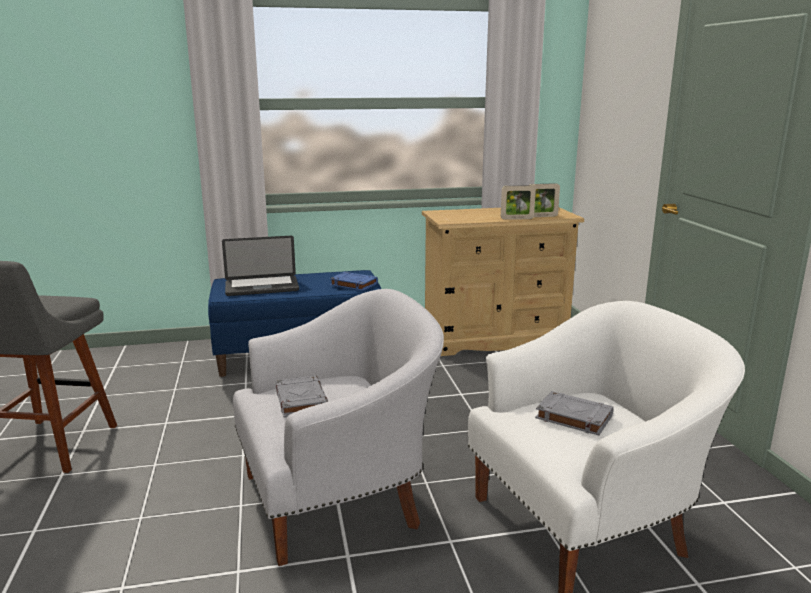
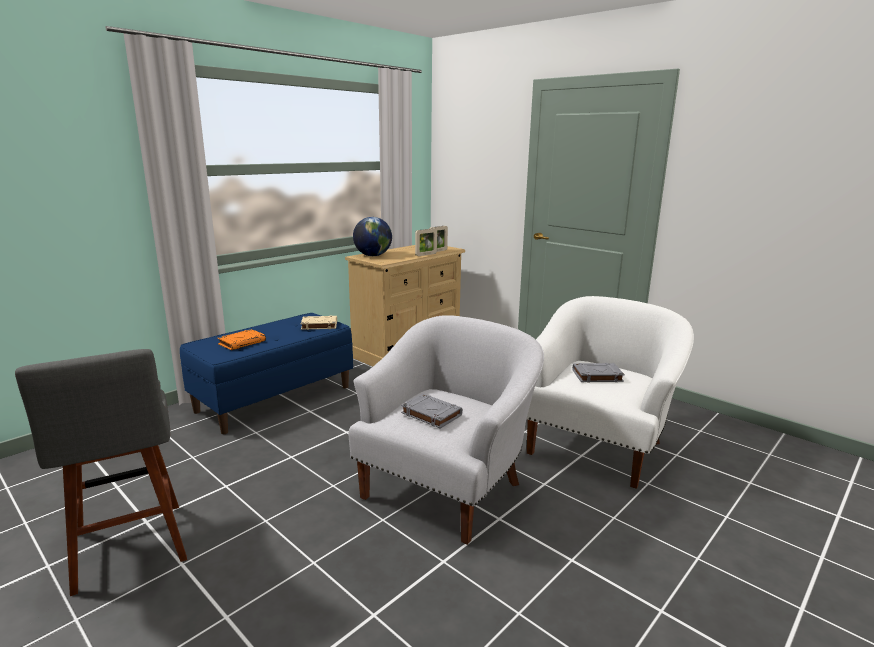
camera: 35 degrees left, 0 degrees up
laptop [222,236,299,296] -> orange book [217,329,266,350]
blue book [330,272,378,291] -> beige book [300,316,337,330]
none -> globe [353,217,392,256]

